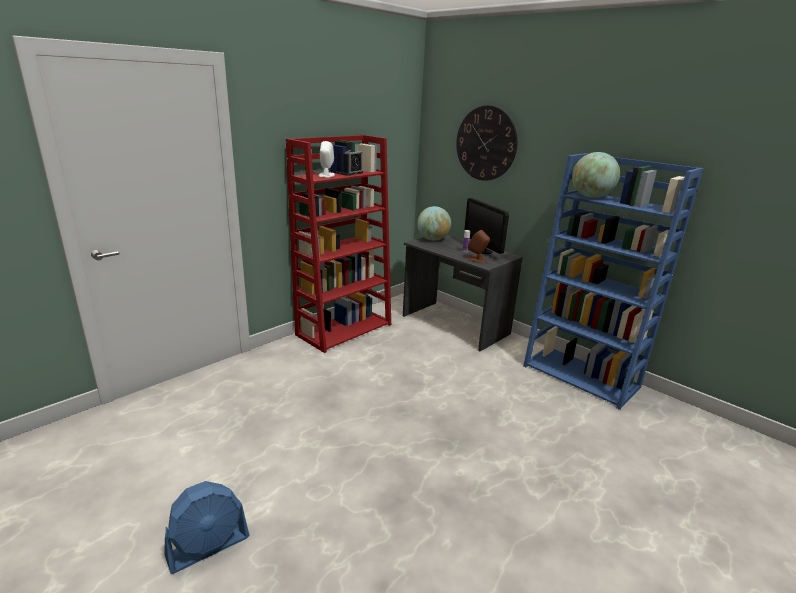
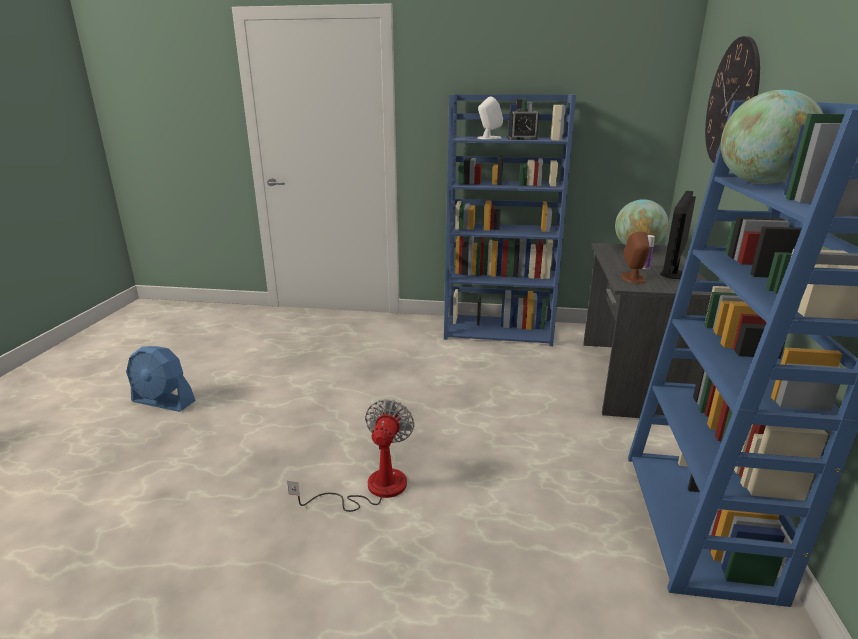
camera: 55 degrees right, 0 degrees up
red bookcase [286,135,391,353] -> blue bookcase [444,94,576,346]
none -> fan [287,399,415,512]

